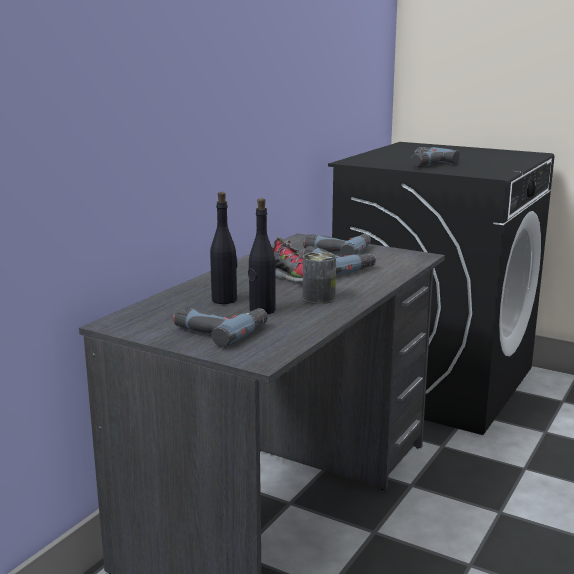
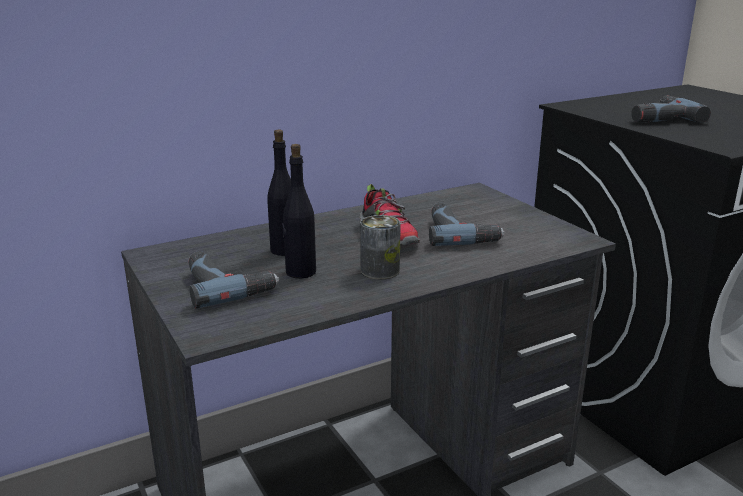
camera: 30 degrees right, 5 degrees up
power drill [303,234,371,256] -> none

